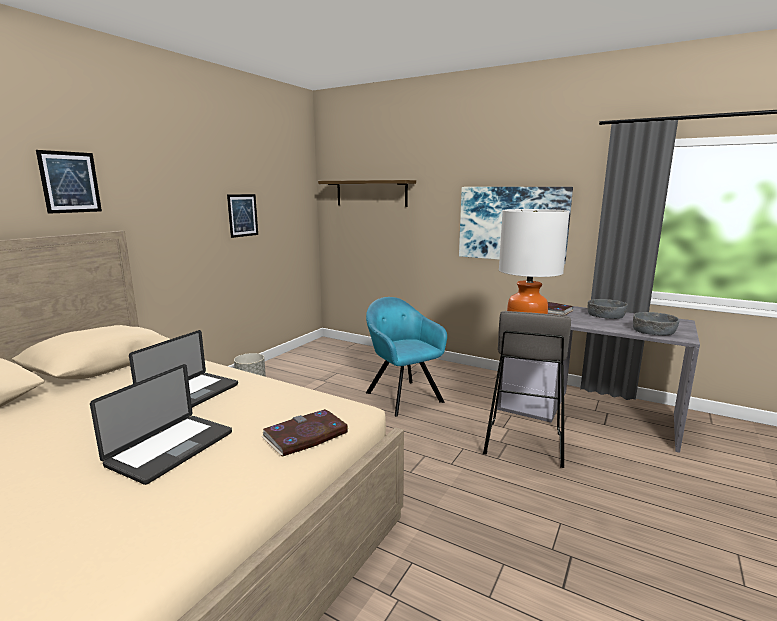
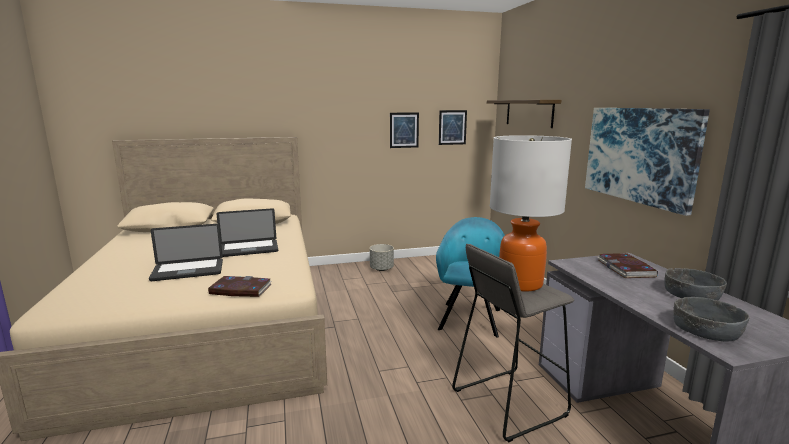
camera: 45 degrees right, 0 degrees up
picture [36,150,102,214] -> picture moved to [439,110,467,145]

